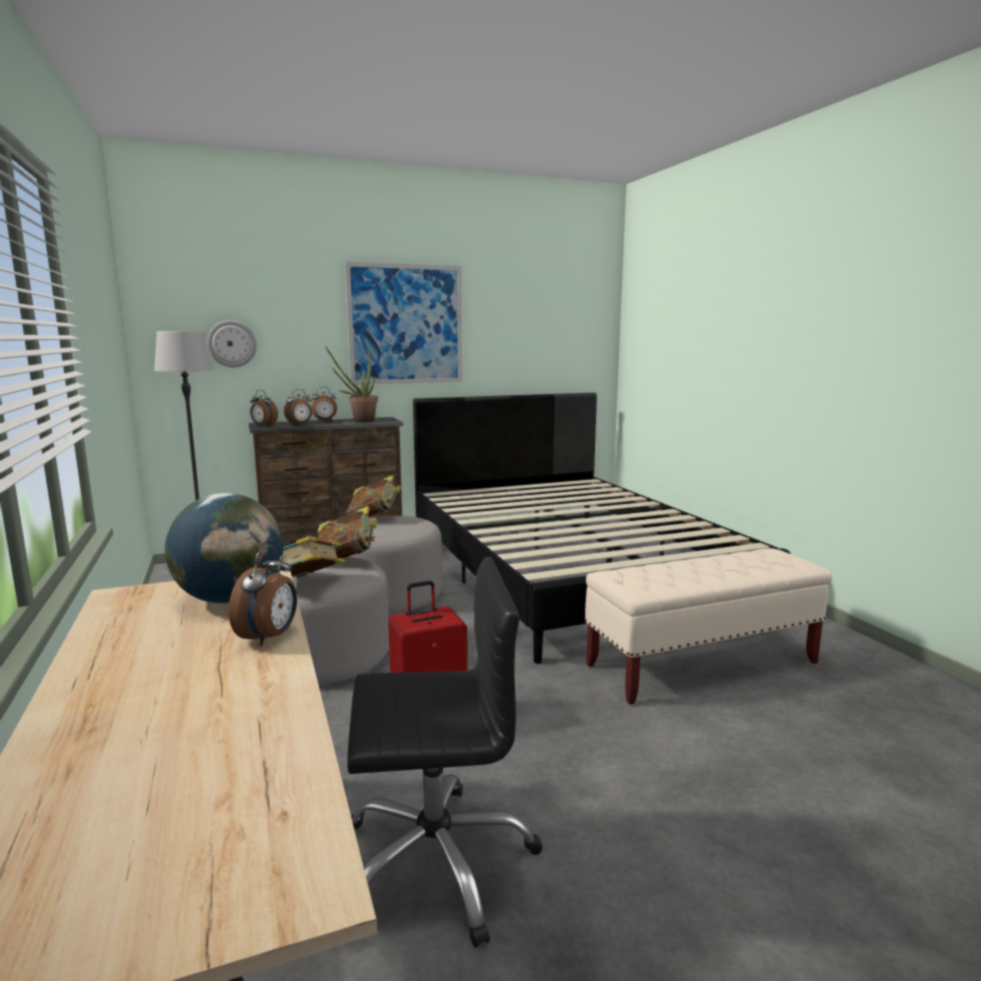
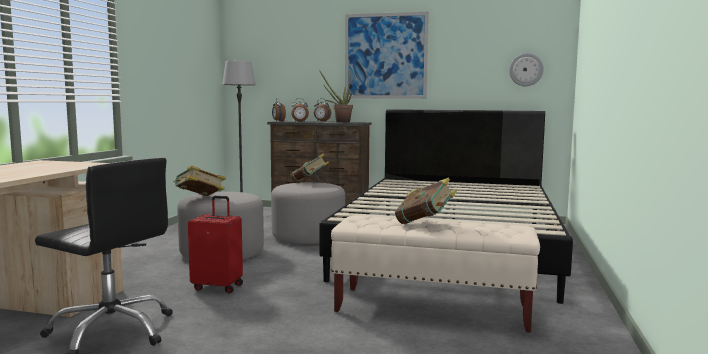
camera: 35 degrees right, 5 degrees down
globe [165,493,283,604] -> none
wall clock [207,320,257,367] -> wall clock moved to [509,53,544,86]
alarm clock [229,545,297,646] -> none
book [317,506,377,558] -> book moved to [395,178,457,224]

